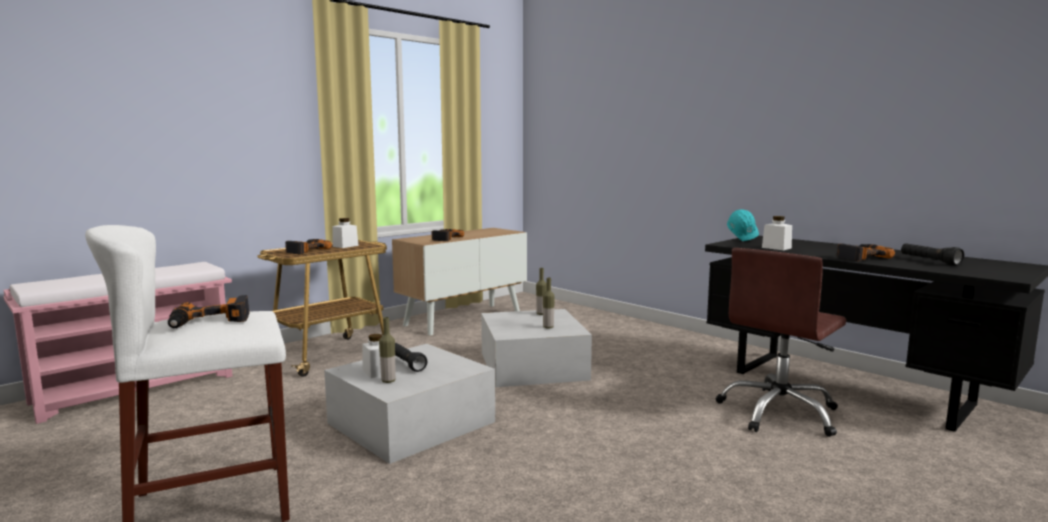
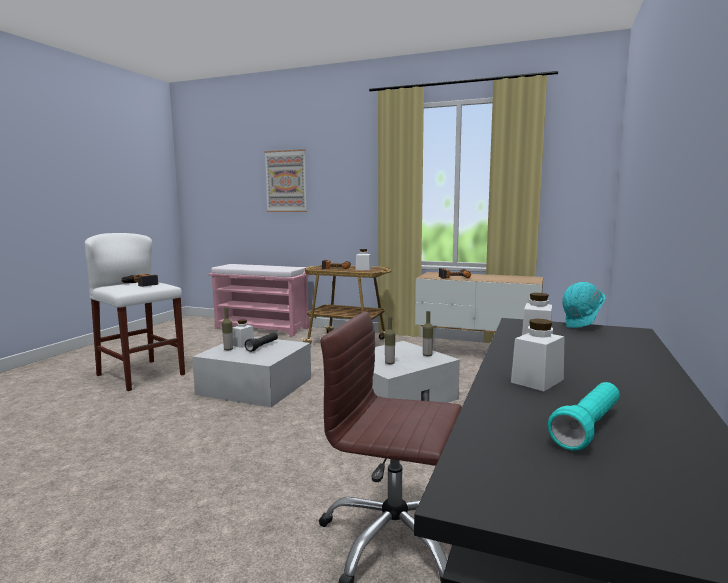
camera: 65 degrees right, 0 degrees up
power drill [837,244,895,261] -> white jar [511,319,565,391]
black flashlight [901,243,964,266] -> turquoise flashlight [548,382,620,451]
none -> picture [264,149,307,212]

